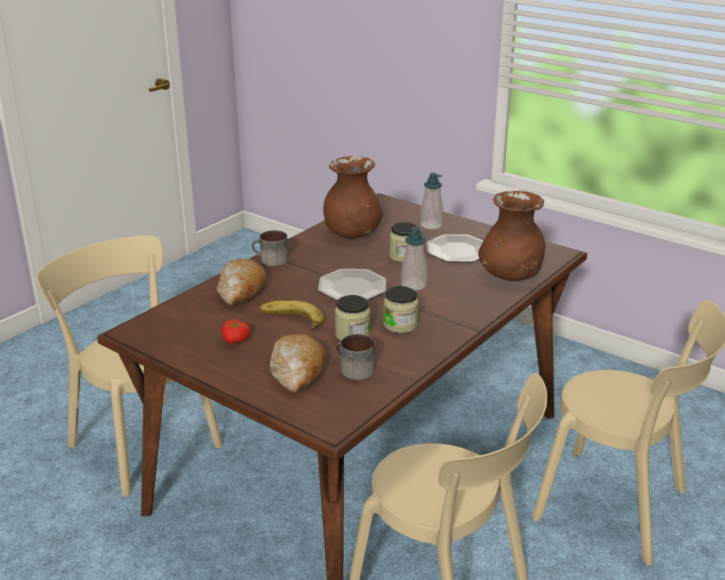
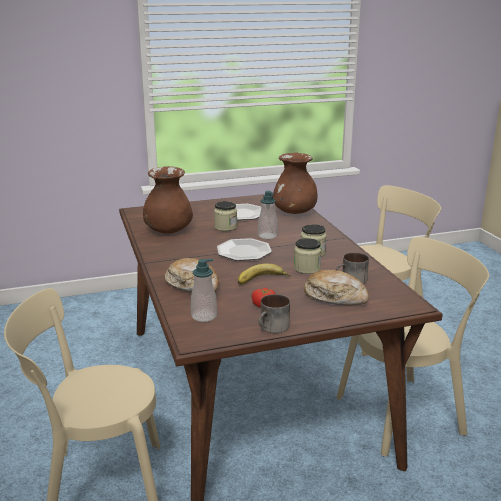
camera: 55 degrees left, 5 degrees down
mug [252,230,288,266] -> mug moved to [258,294,290,333]
soap dispenser [420,173,443,229] -> soap dispenser moved to [191,259,217,322]

